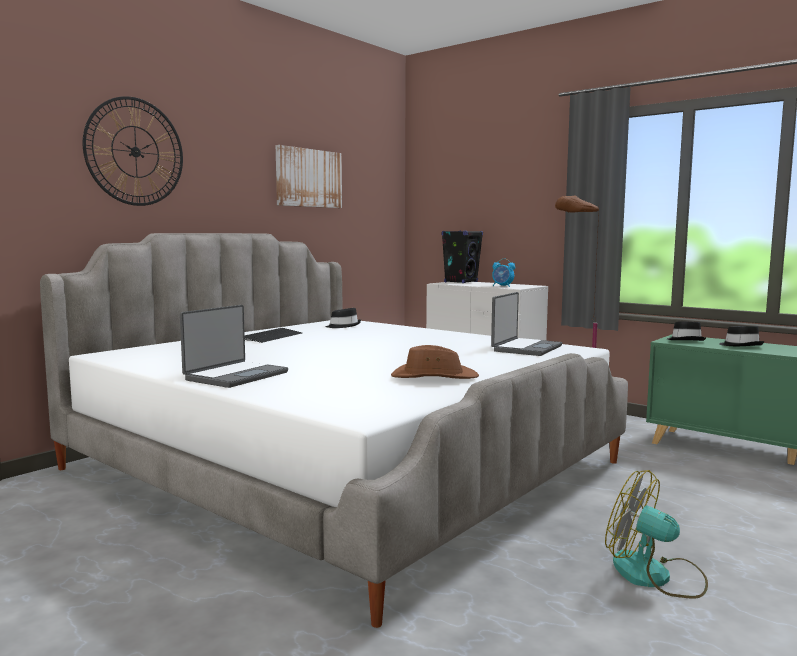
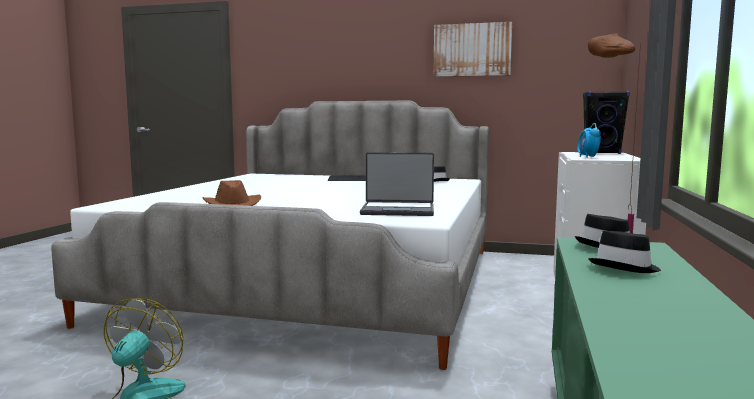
camera: 65 degrees right, 0 degrees up
wall clock [83,96,183,206] -> none
laptop [180,305,288,388] -> none

